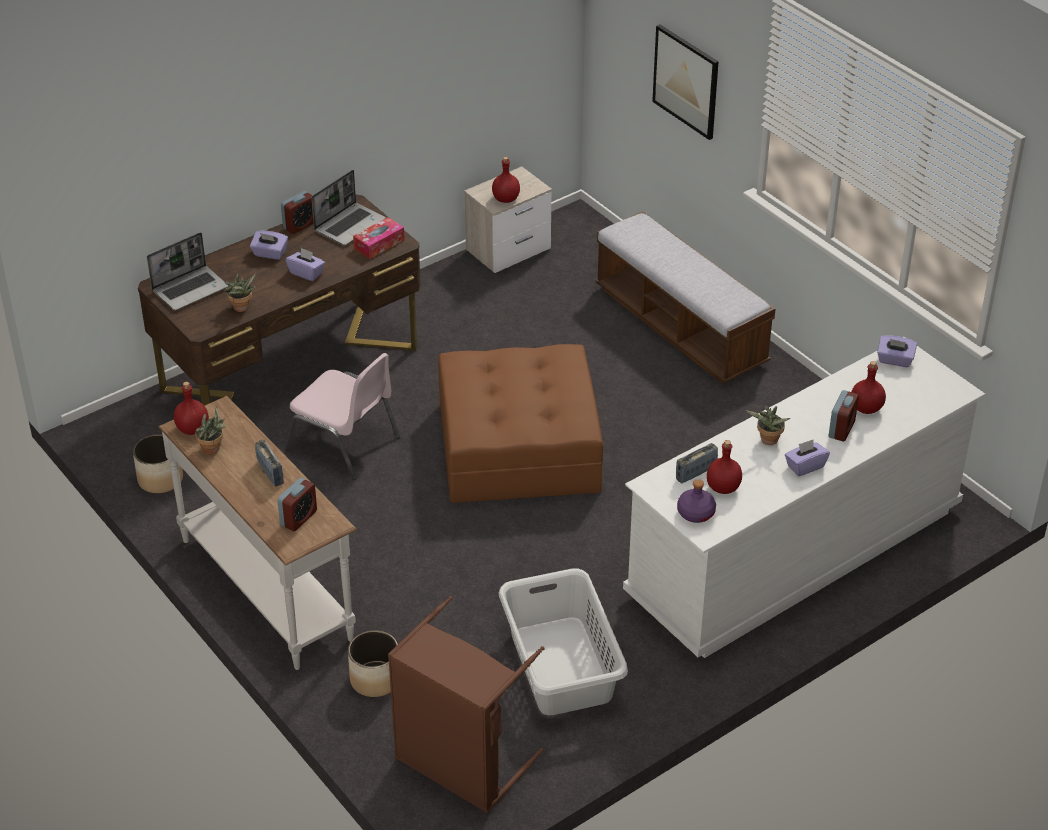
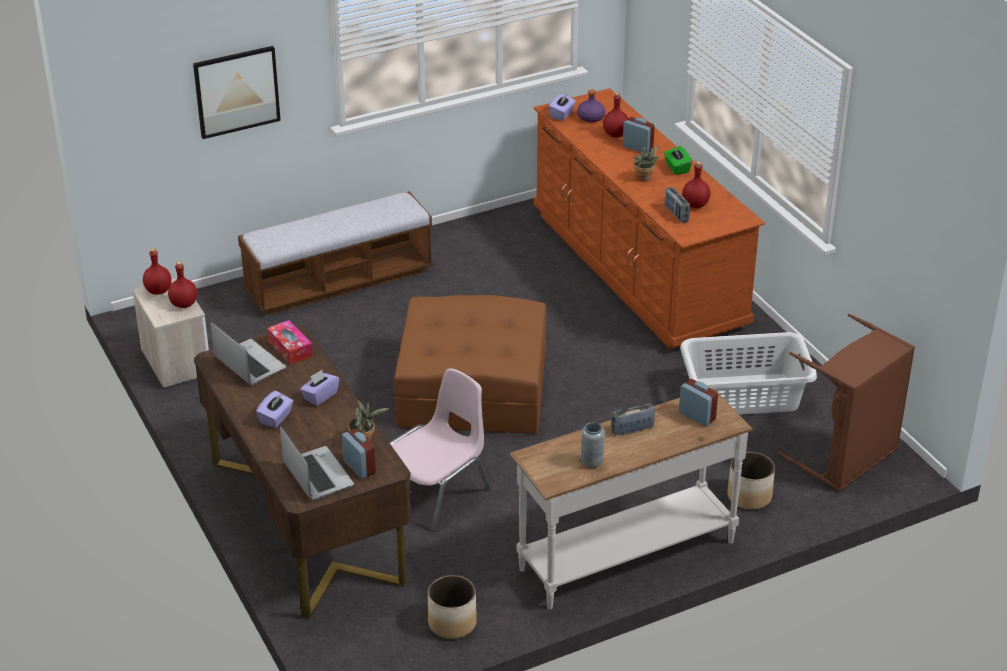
camera: 80 degrees left, 5 degrees down
red bottle [174,382,209,435] -> red bottle moved to [143,248,172,295]
potted plant [195,406,226,455] -> grey vase [581,422,605,468]
alarm clock [281,191,314,234] -> alarm clock moved to [342,428,376,479]
white dresser [623,337,985,658] -> brown dresser [534,88,765,349]
purple bottle [677,479,716,523] -> purple bottle moved to [577,89,605,122]
purple tissue box [785,439,830,476] -> green tissue box [664,146,692,175]

